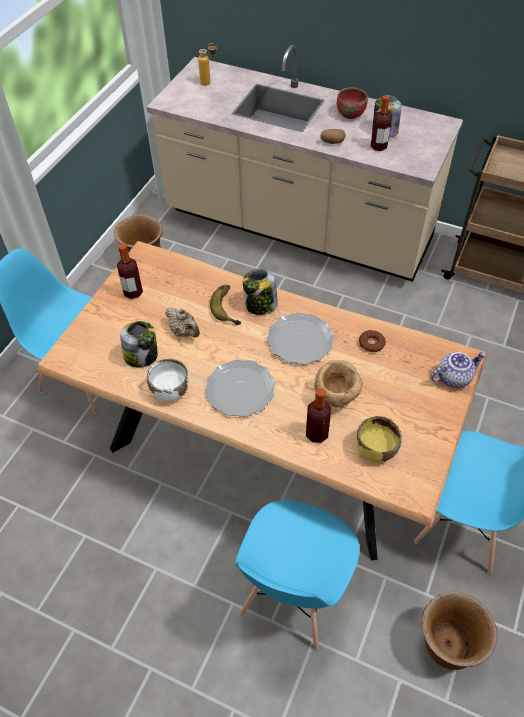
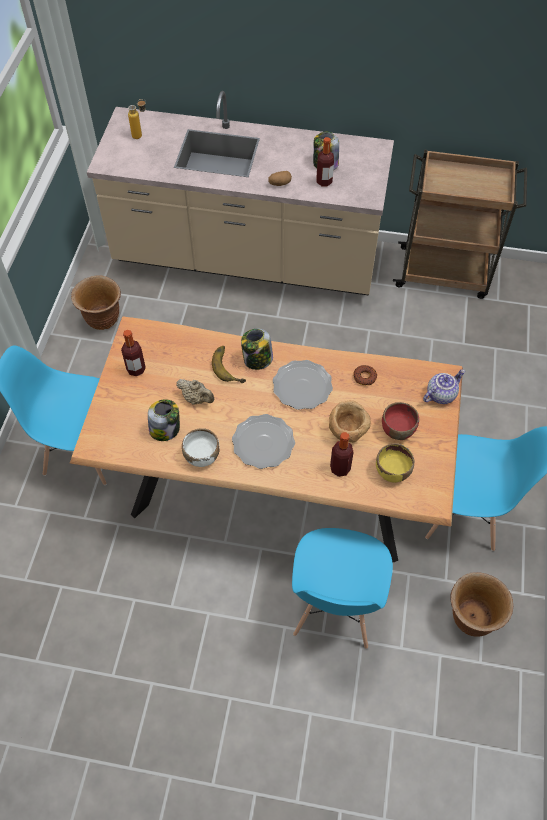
camera: 15 degrees left, 5 degrees up
red bowl [337,87,368,119] -> red bowl moved to [382,402,419,440]

